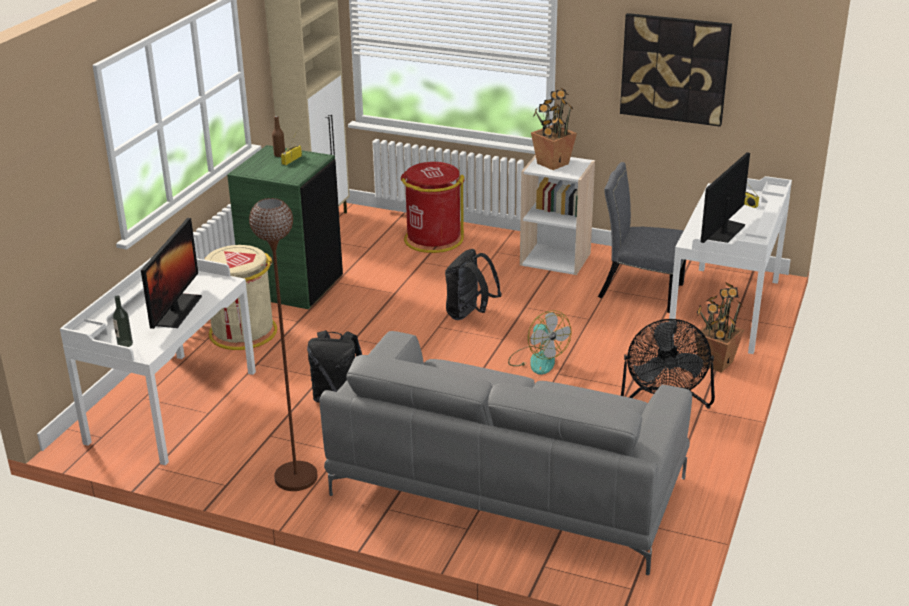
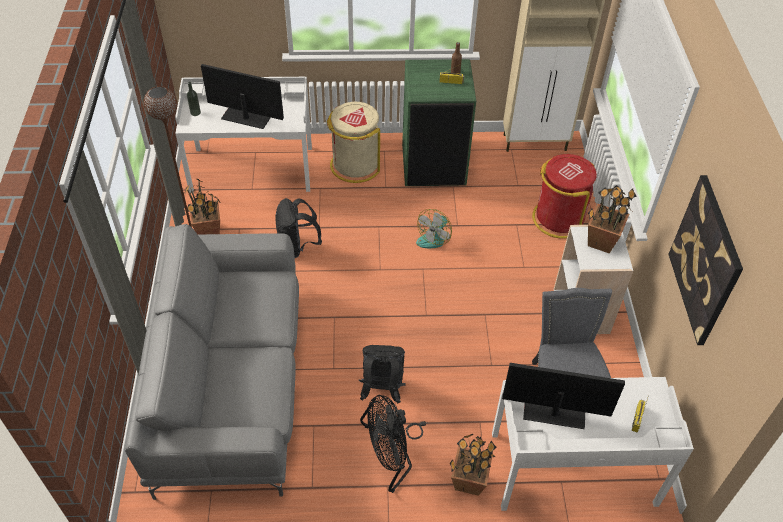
camera: 65 degrees right, 20 degrees up
monitor [141,218,202,329] -> monitor turned 150 degrees counterclockwise [201,64,284,129]
black backpack [445,249,502,320] -> black backpack moved to [359,345,406,404]
fan [508,310,572,375] -> fan moved to [416,209,452,248]
none -> potted plant [184,179,220,235]

